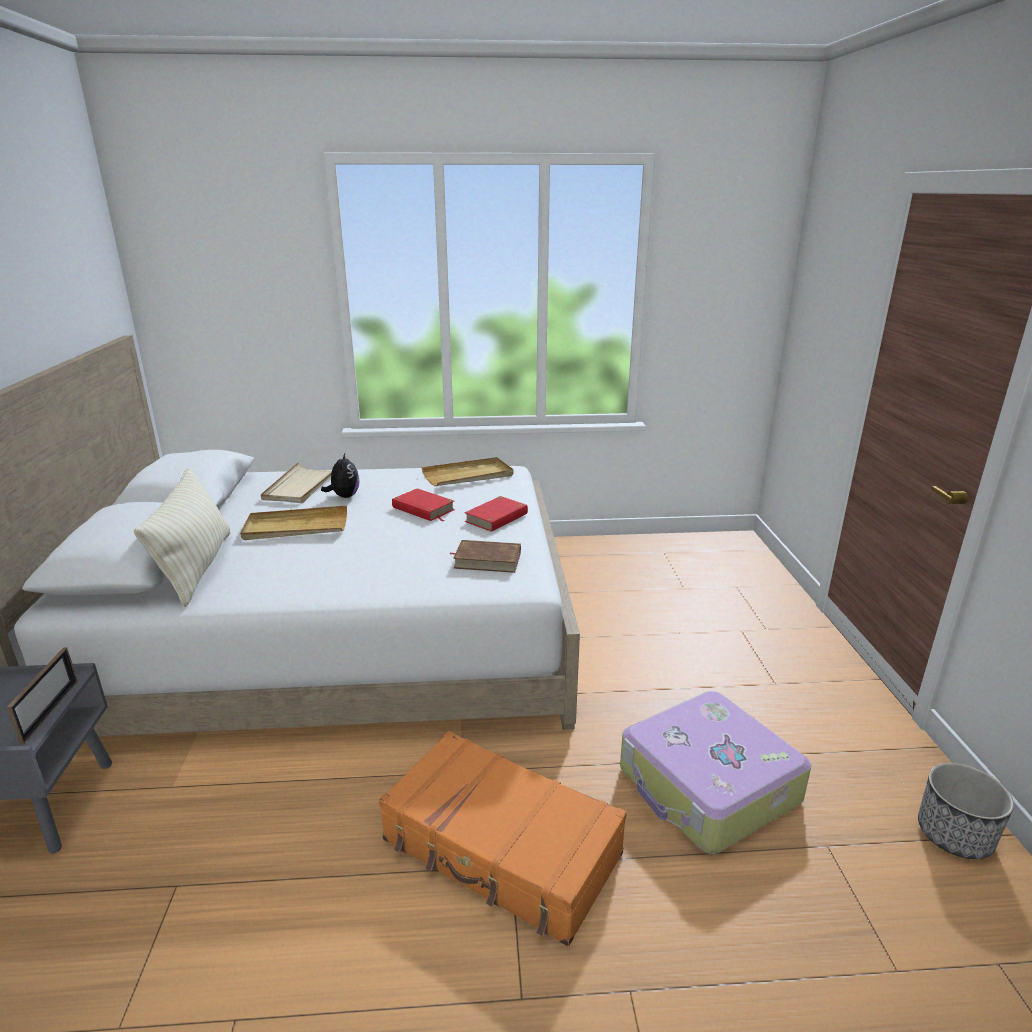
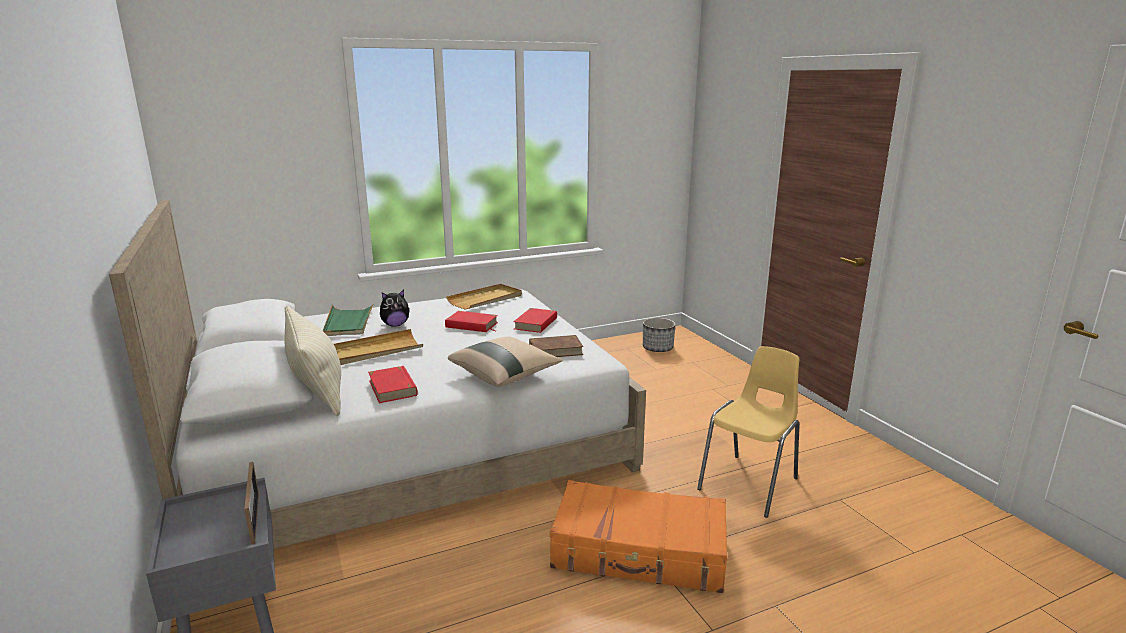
camera: 20 degrees left, 5 degrees down
beige tray [261,462,332,503] -> green tray [323,303,374,336]
plush toy [321,453,360,498] -> plush toy turned 90 degrees clockwise [380,290,410,327]
suitcase [620,691,811,854] -> yellow chair [697,346,799,518]
planter [918,763,1014,859] -> planter moved to [643,318,676,352]
none -> red book [368,366,418,403]
none -> beige pillow [448,337,563,387]

